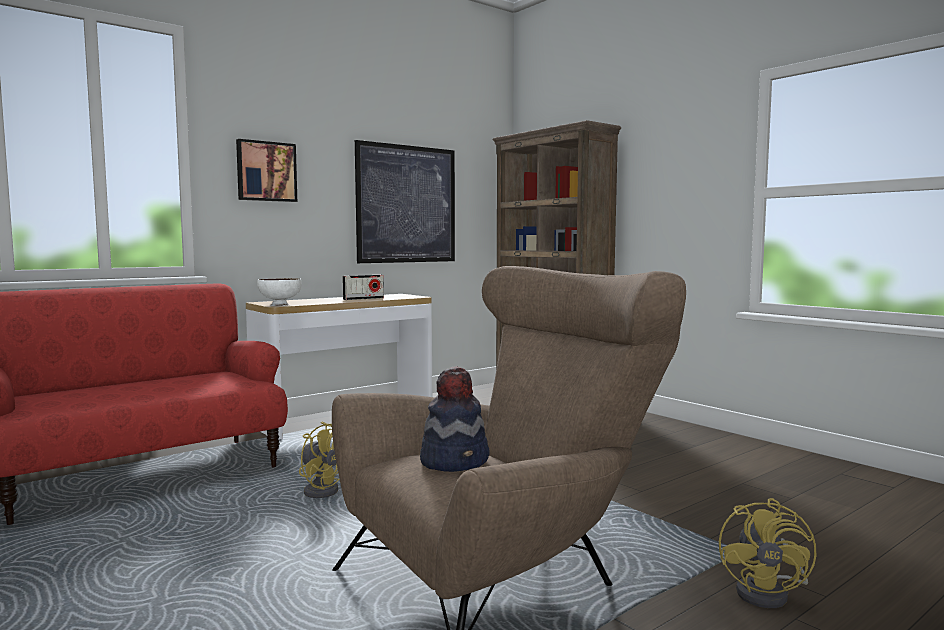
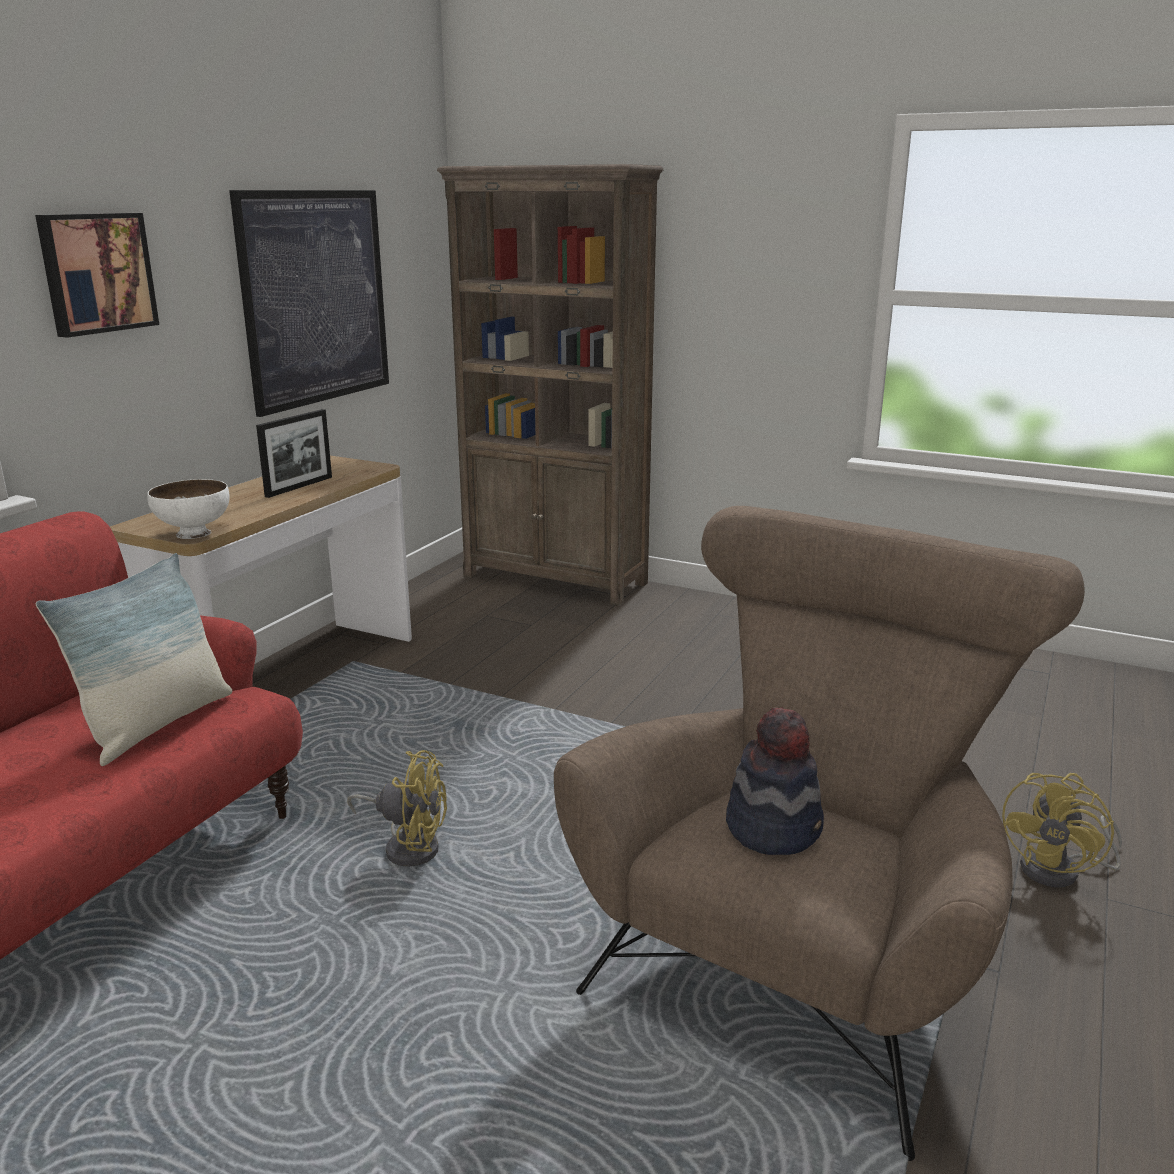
camera: 25 degrees left, 15 degrees up
radio [342,275,384,300] -> picture frame [256,409,332,498]
yellow fan [719,498,816,608] -> yellow fan turned 45 degrees clockwise [1002,773,1122,887]
none -> pillow [36,553,232,766]

